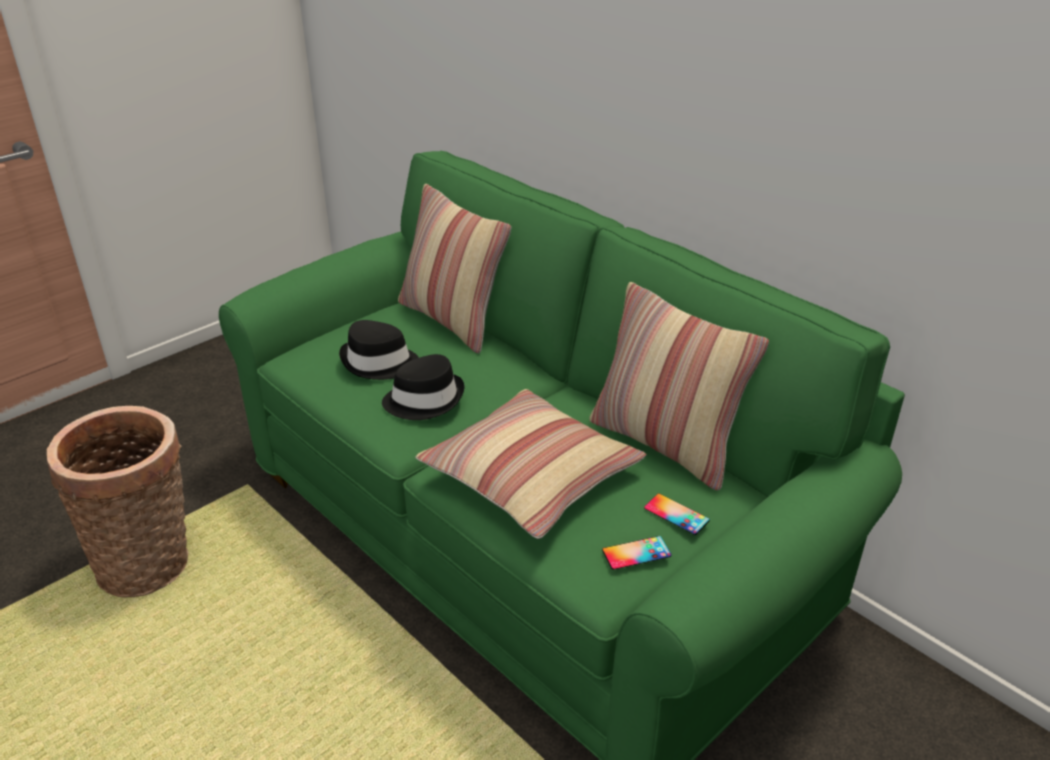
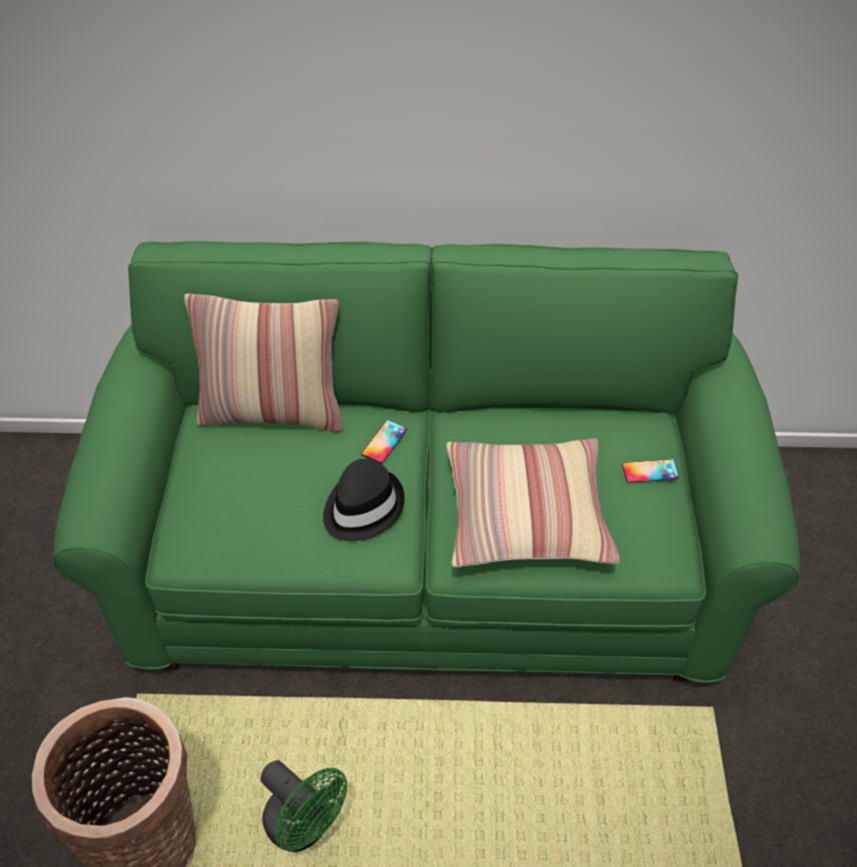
camera: 45 degrees left, 15 degrees up
black hat [339,320,419,380] -> none
pillow [590,282,769,491] -> none
phone [602,536,671,570] -> phone moved to [361,420,407,463]
none -> green fan [261,760,347,852]

